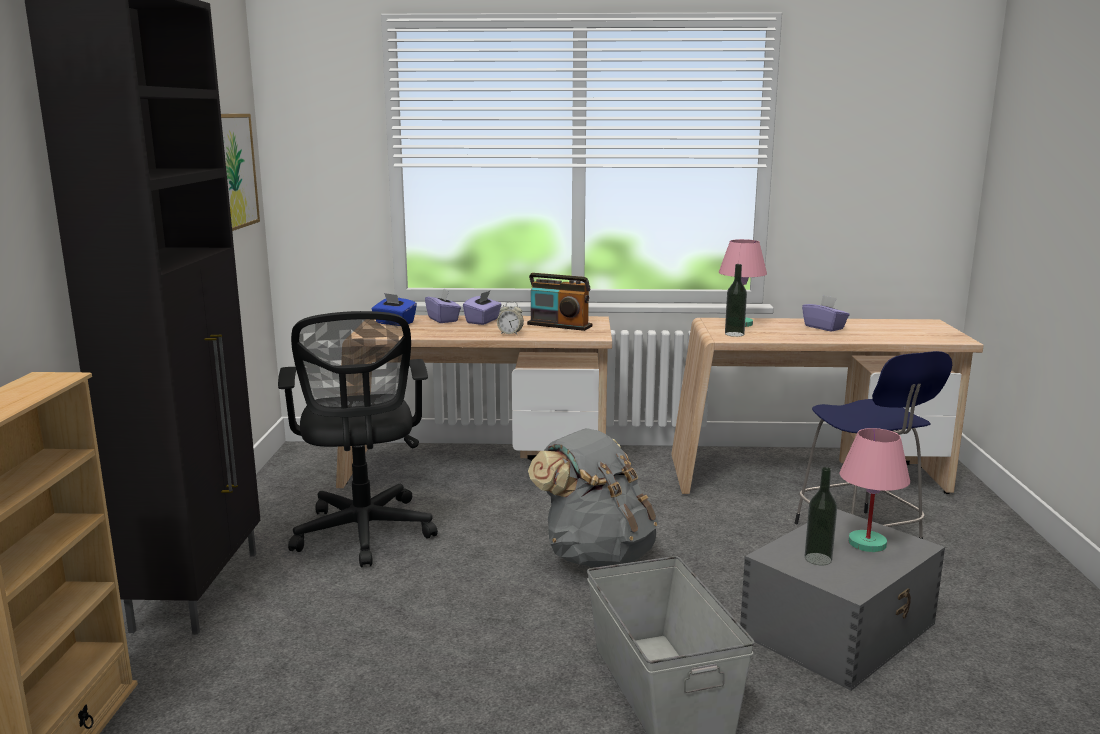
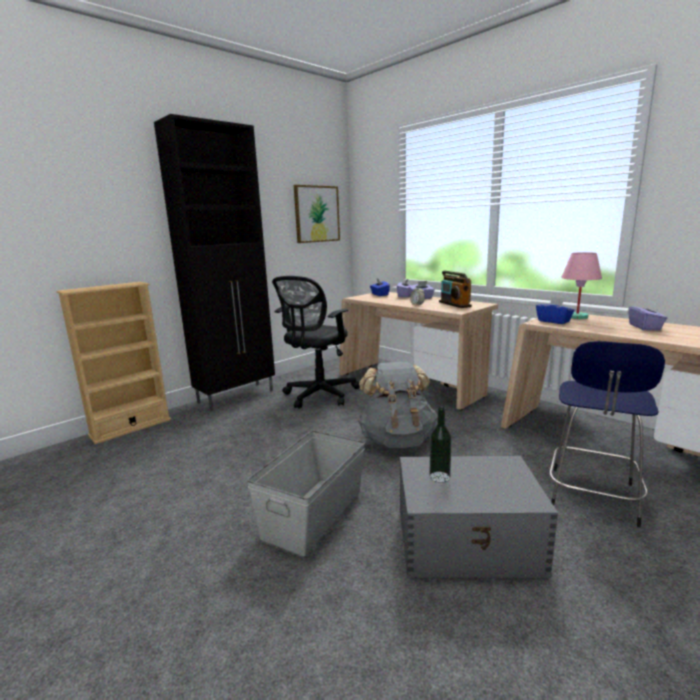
camera: 45 degrees right, 0 degrees up
bottle [725,264,747,337] -> blue tissue box [536,297,575,324]
pink table lamp [840,428,910,552] -> none

